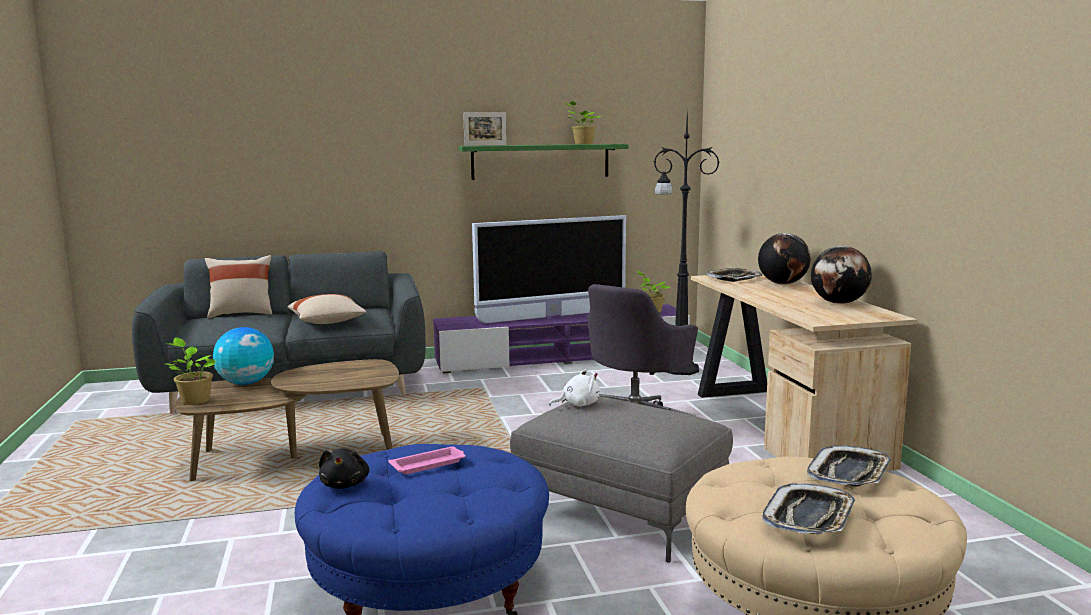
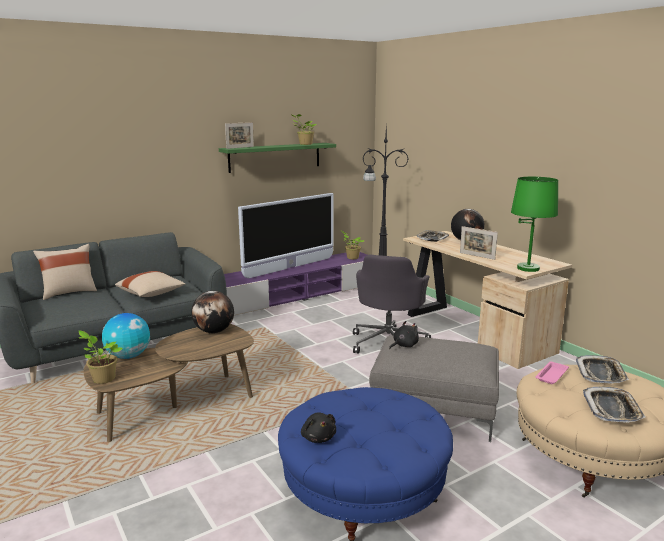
camera: 20 degrees left, 5 degrees up
pink tray [389,446,466,475] -> pink tray moved to [535,362,569,384]
white plush toy [549,369,600,407] -> black plush toy [389,321,419,349]
globe [811,246,872,304] -> globe moved to [191,291,234,333]
none -> picture frame [460,226,498,260]
none -> green table lamp [511,177,558,272]

